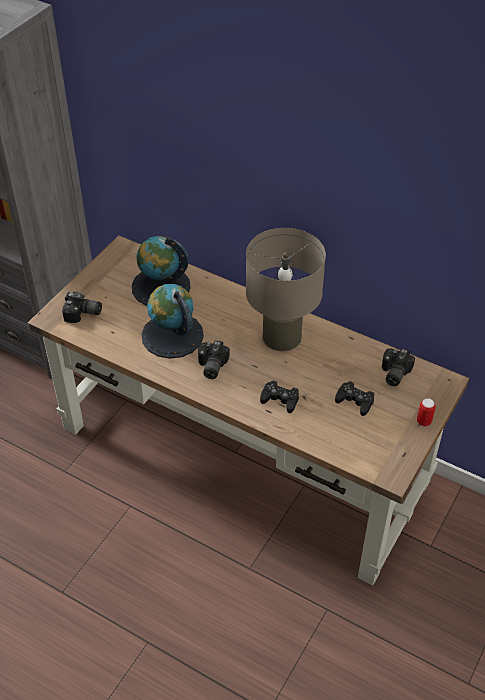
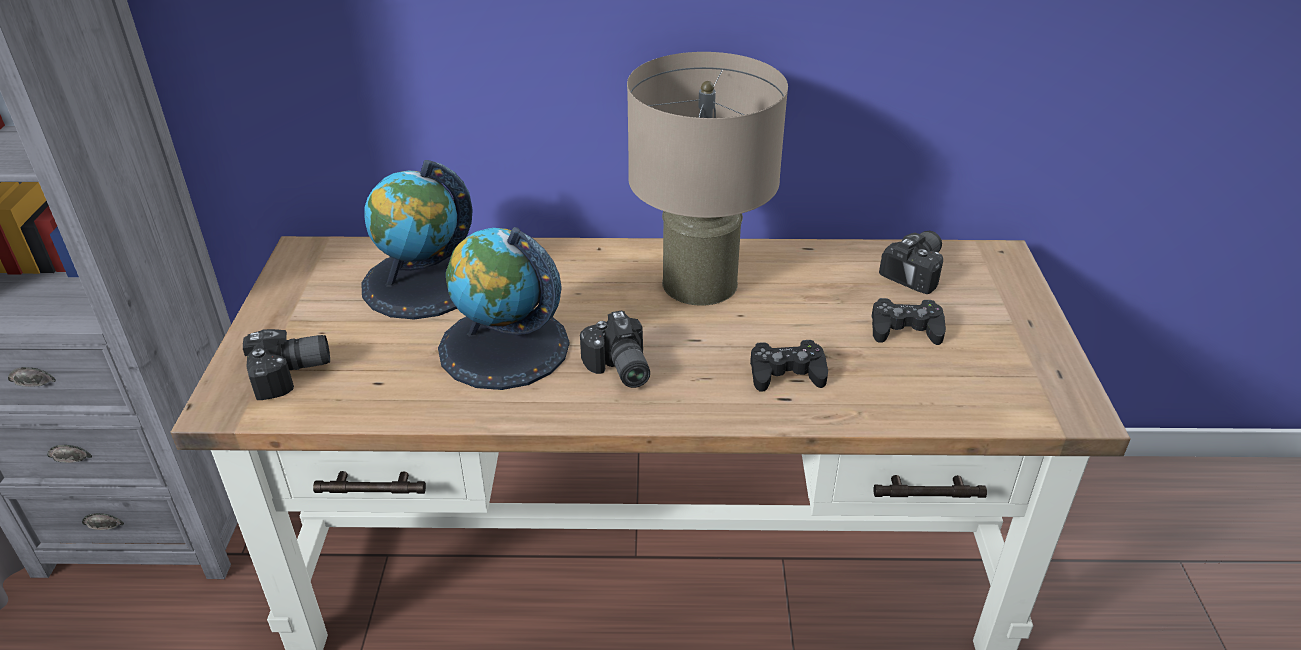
camera: 30 degrees left, 10 degrees down
camera [382,348,415,386] -> camera turned 135 degrees counterclockwise [879,231,943,294]
can [417,398,436,426] -> none

